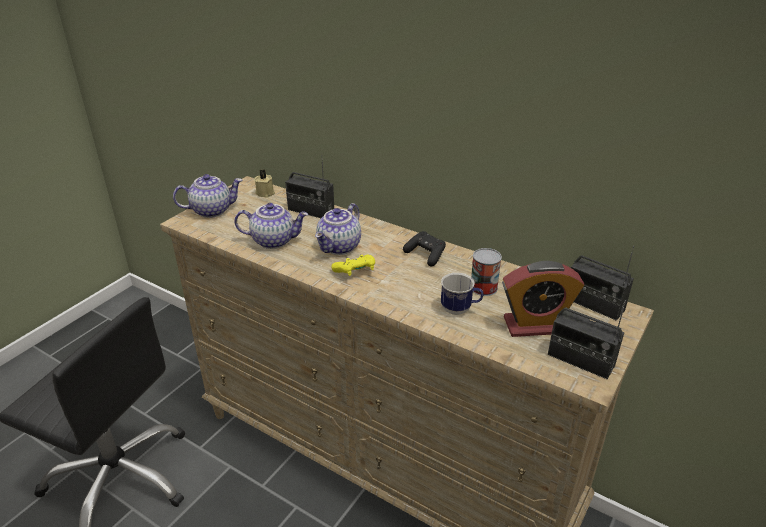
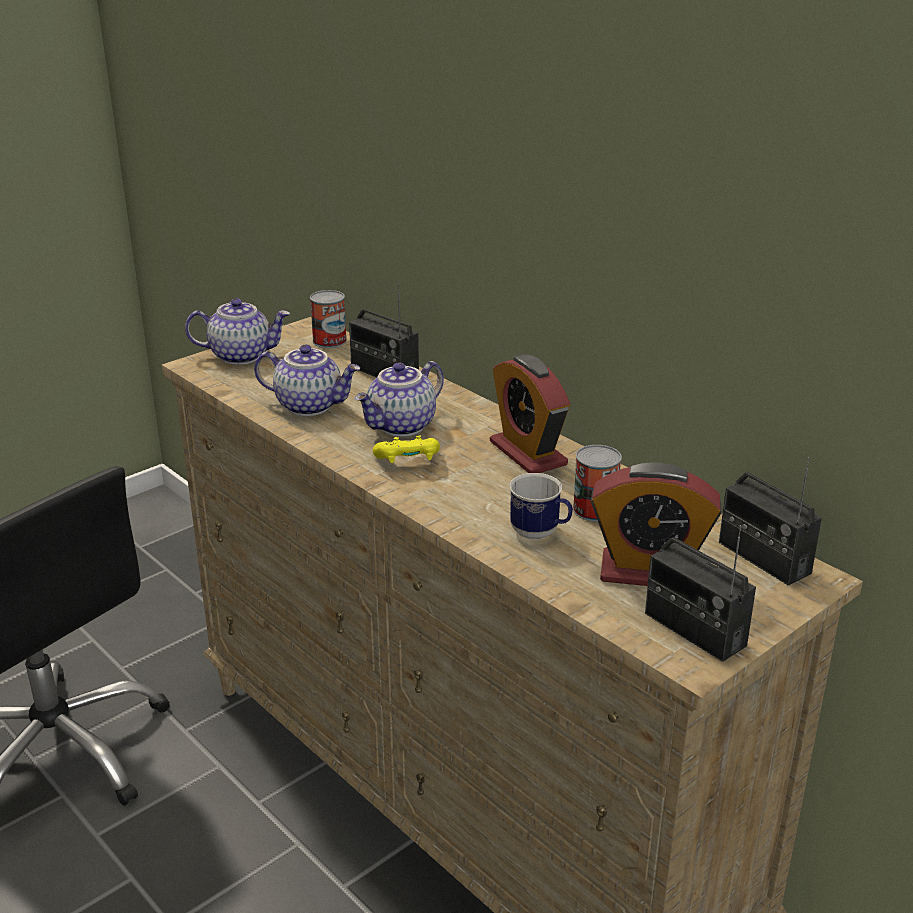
camera: 15 degrees right, 5 degrees down
beige candle [254,169,275,197] -> can [310,290,347,348]
black game controller [403,231,446,267] -> alarm clock [490,354,570,473]

